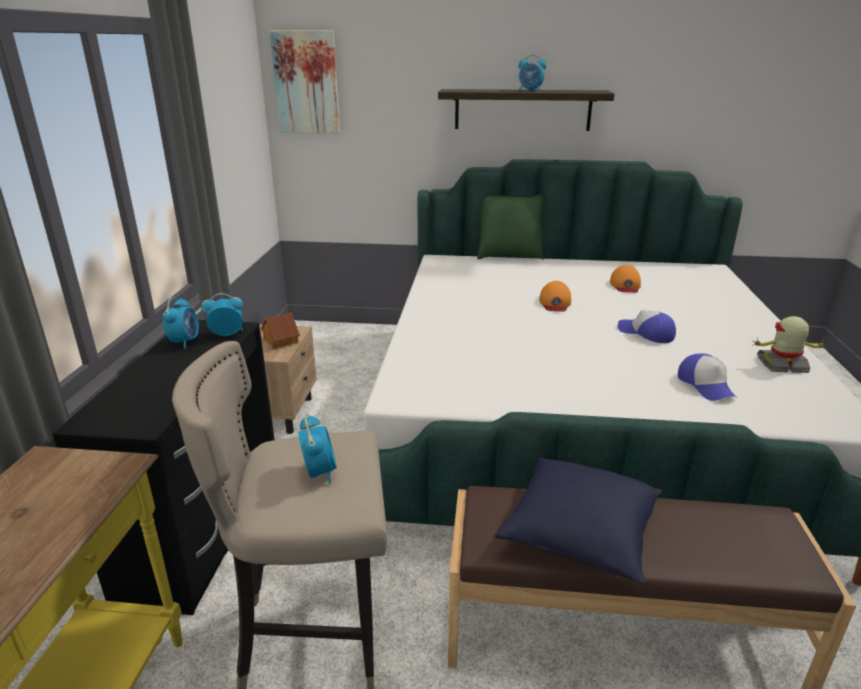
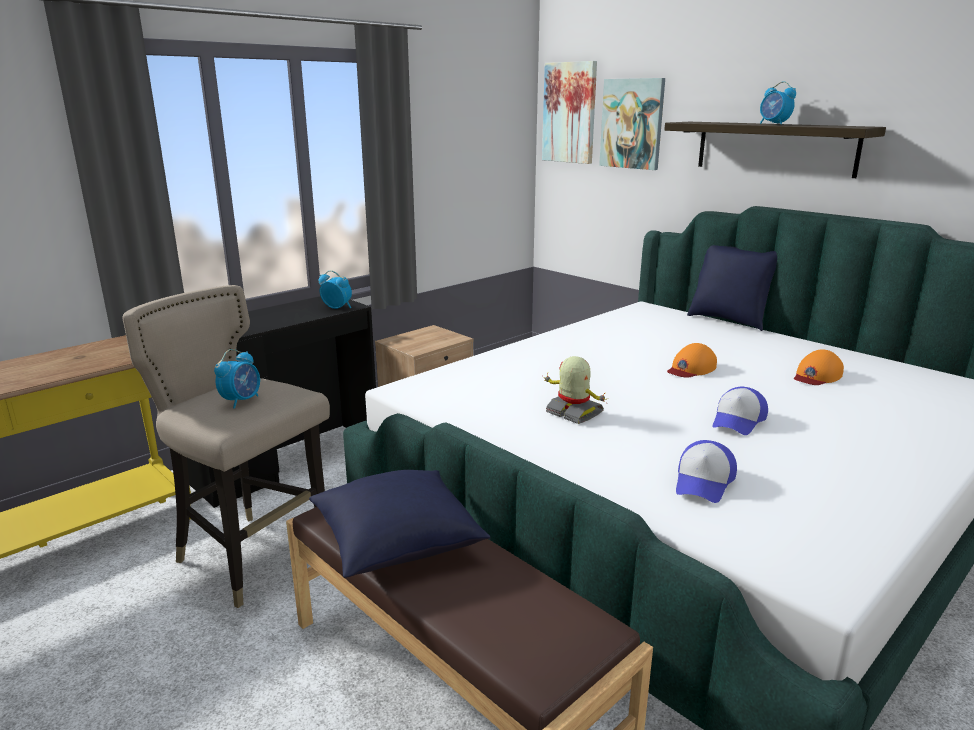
camera: 40 degrees right, 5 degrees down
alarm clock [162,297,199,349] -> none
toy house [261,313,300,349] -> none
green pillow [477,194,544,260] -> blue pillow [687,245,777,331]
cap [618,310,676,343] -> cap turned 135 degrees counterclockwise [713,387,768,435]
toy robot [752,316,826,373] -> toy robot moved to [542,356,609,424]
none -> picture [599,78,665,170]

